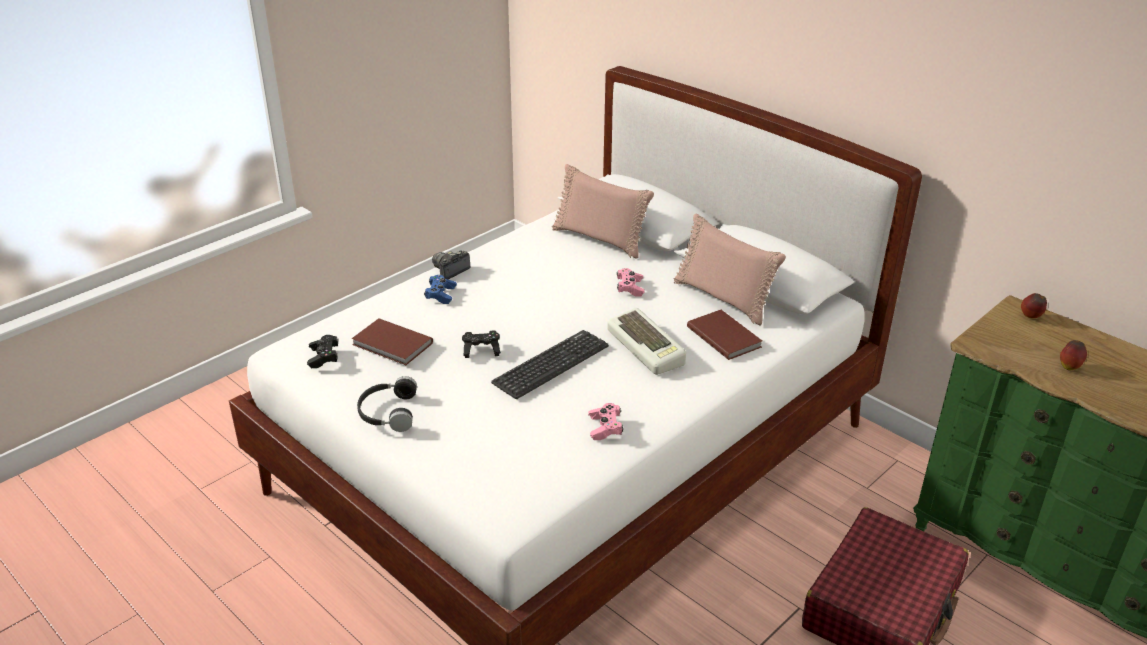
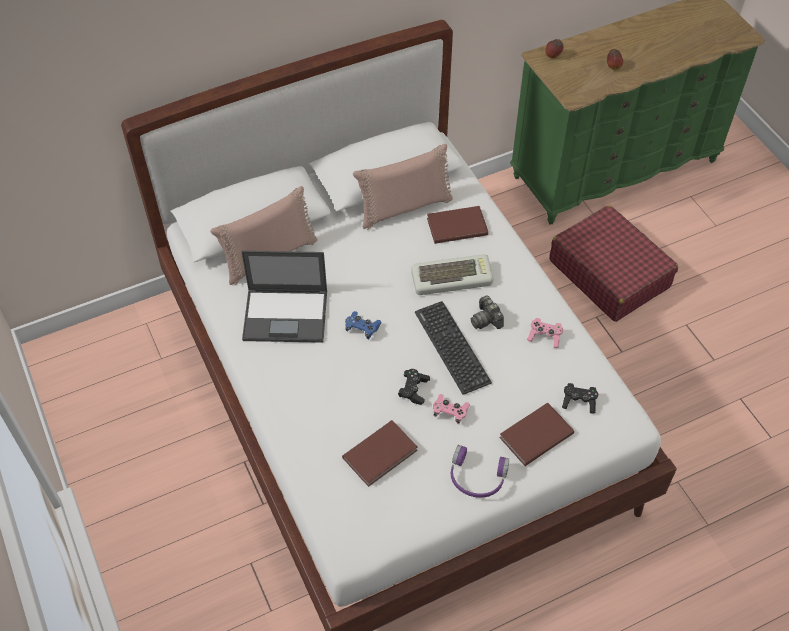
camera: 70 degrees left, 20 degrees up
black game controller [307,335,339,368] -> black game controller moved to [562,383,598,414]
black headphones [357,376,417,432] -> purple headphones [451,445,509,498]
blue game controller [424,275,457,304] -> blue game controller moved to [345,311,382,339]
camera [432,250,470,279] -> camera moved to [471,295,504,329]
pink game controller [617,268,645,296] -> pink game controller moved to [433,394,470,424]
none -> laptop [242,251,327,343]
none -> brown book [499,403,574,466]

